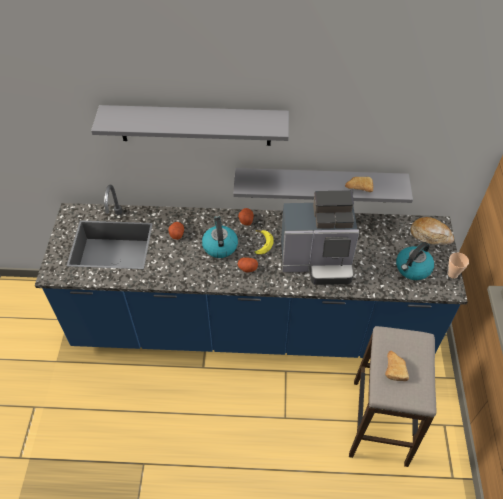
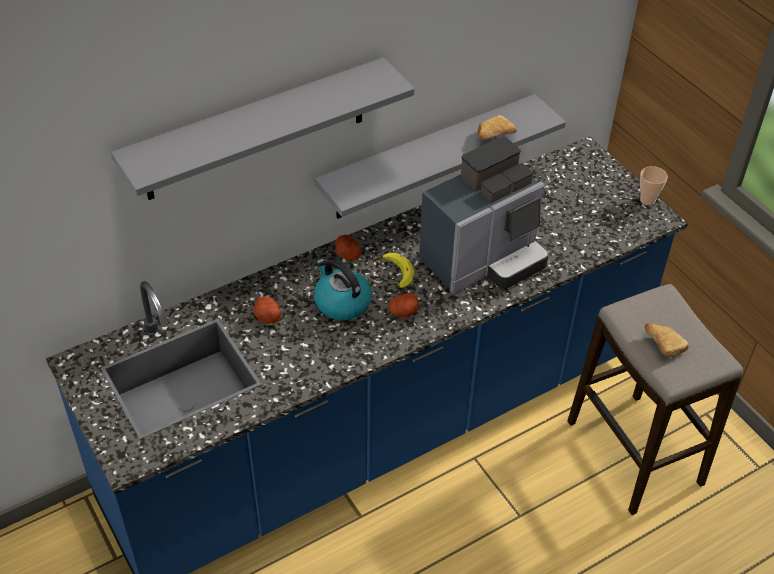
camera: 35 degrees left, 5 degrees down
kettle [396,242,434,280] -> none
bread [411,217,454,245] -> none

